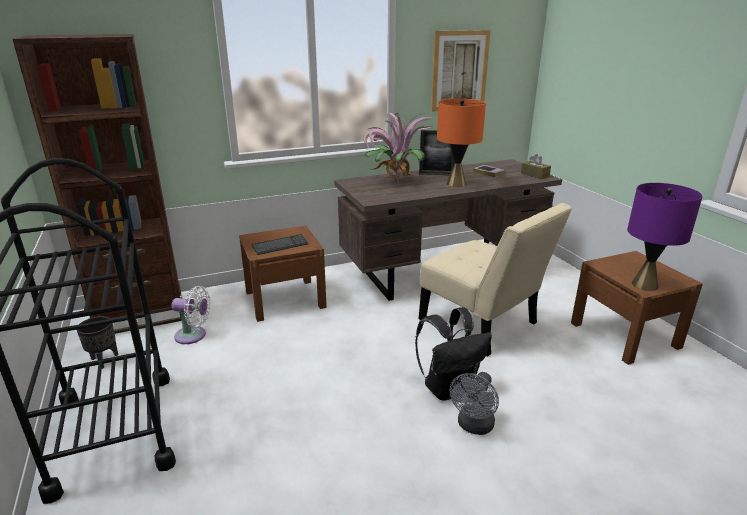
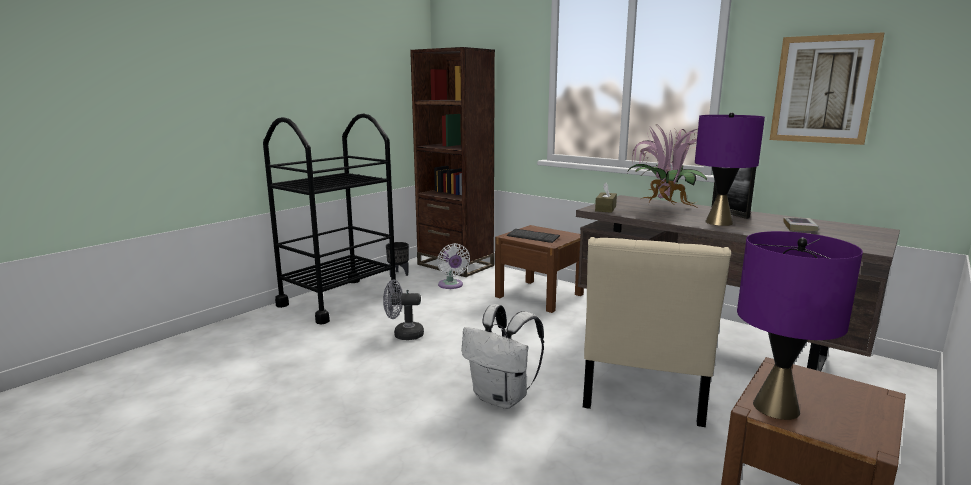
camera: 60 degrees right, 10 degrees down
black backpack [415,307,492,401] -> white backpack [462,304,544,409]
orange table lamp [437,99,486,187] -> purple table lamp [695,112,765,226]
grey fan [450,372,499,435] -> grey fan moved to [383,280,424,340]
brown tissue box [521,154,551,179] -> brown tissue box moved to [595,183,617,213]

